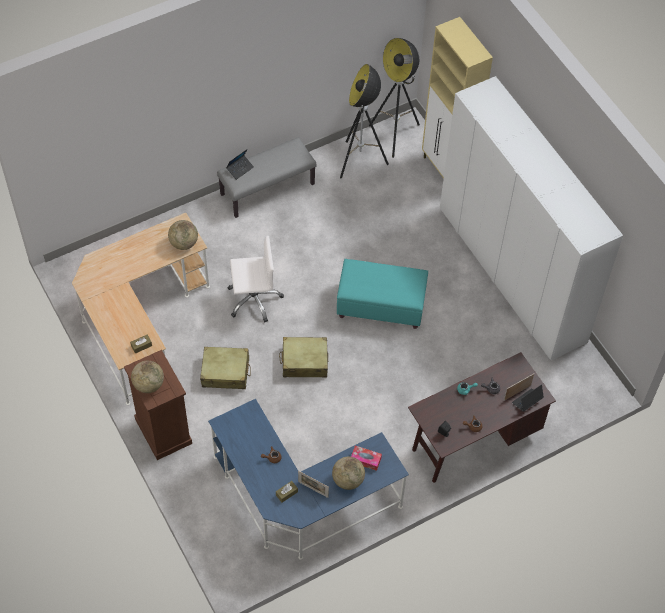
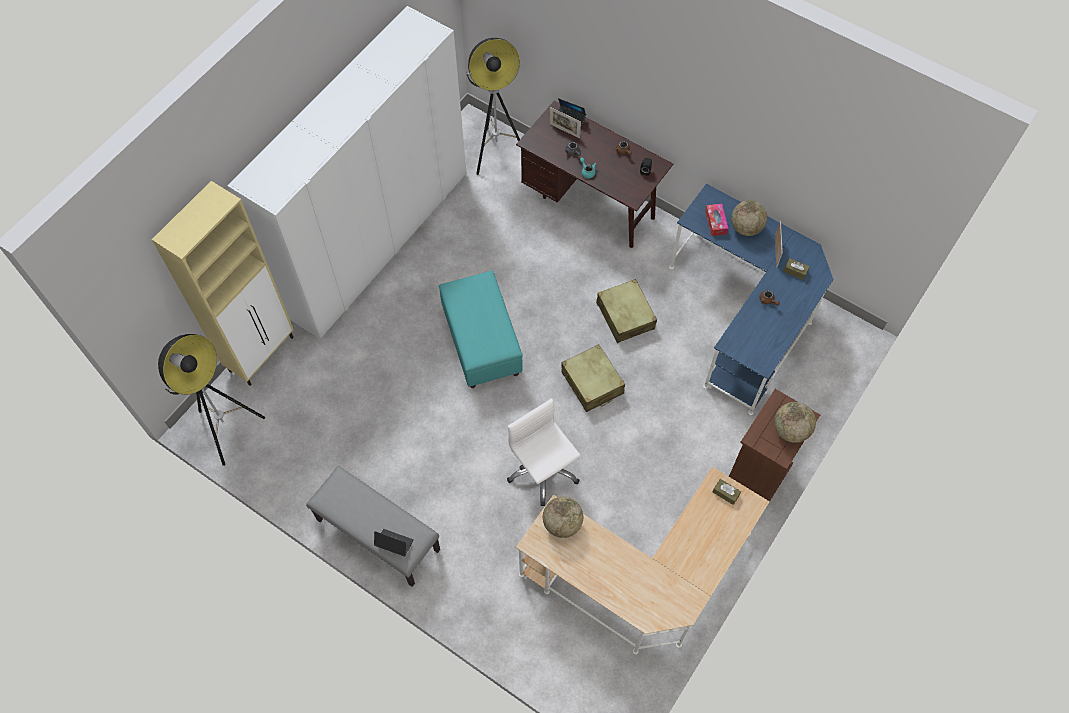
camera: 115 degrees left, 5 degrees up
beige suitcase [200,347,251,389] -> beige suitcase moved to [596,279,657,343]
floor lamp [340,64,389,178] -> floor lamp moved to [466,38,520,175]

